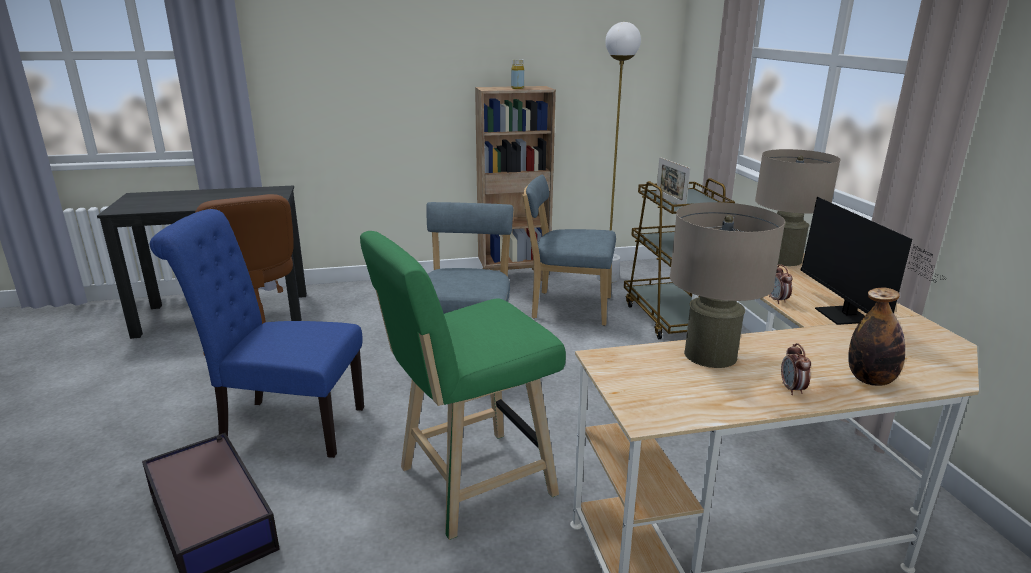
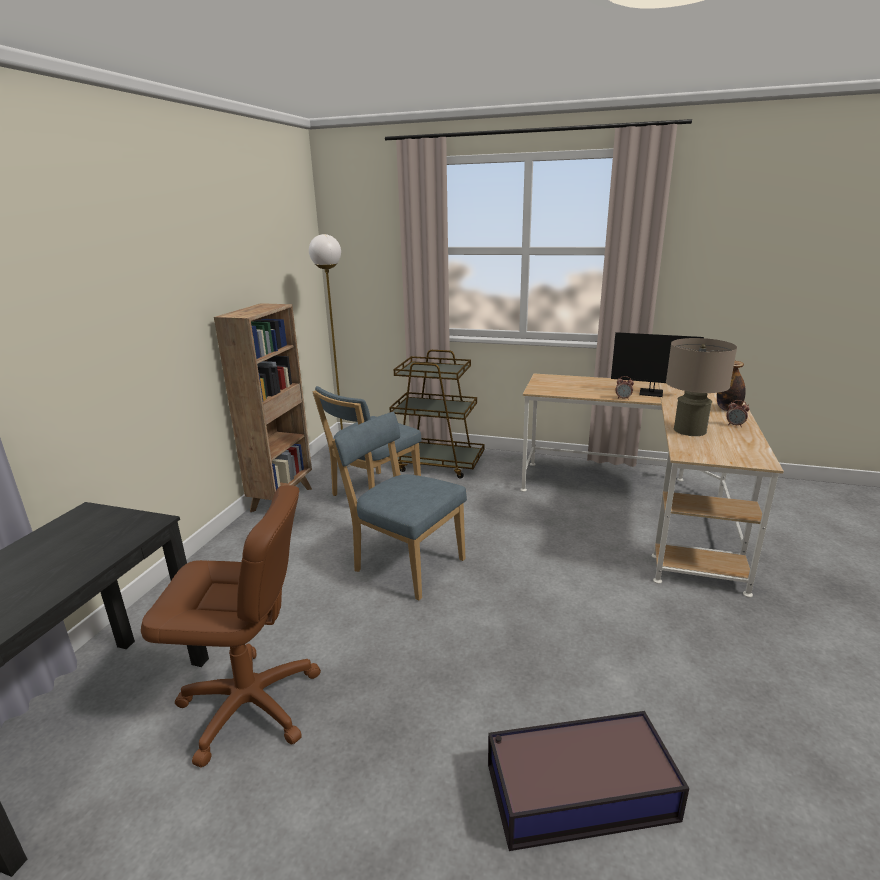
camera: 60 degrees left, 0 degrees up
blue chair [150,209,364,458] -> none
green stool [360,231,566,540] -> none
yellow bottle [511,59,524,89] -> none
picture frame [656,157,690,207] -> none
beige table lamp [755,149,841,266] -> none

